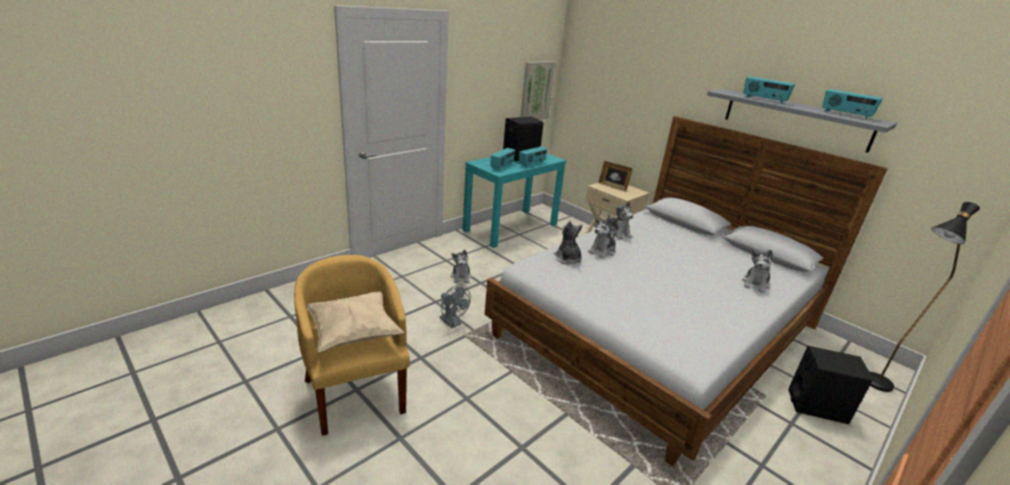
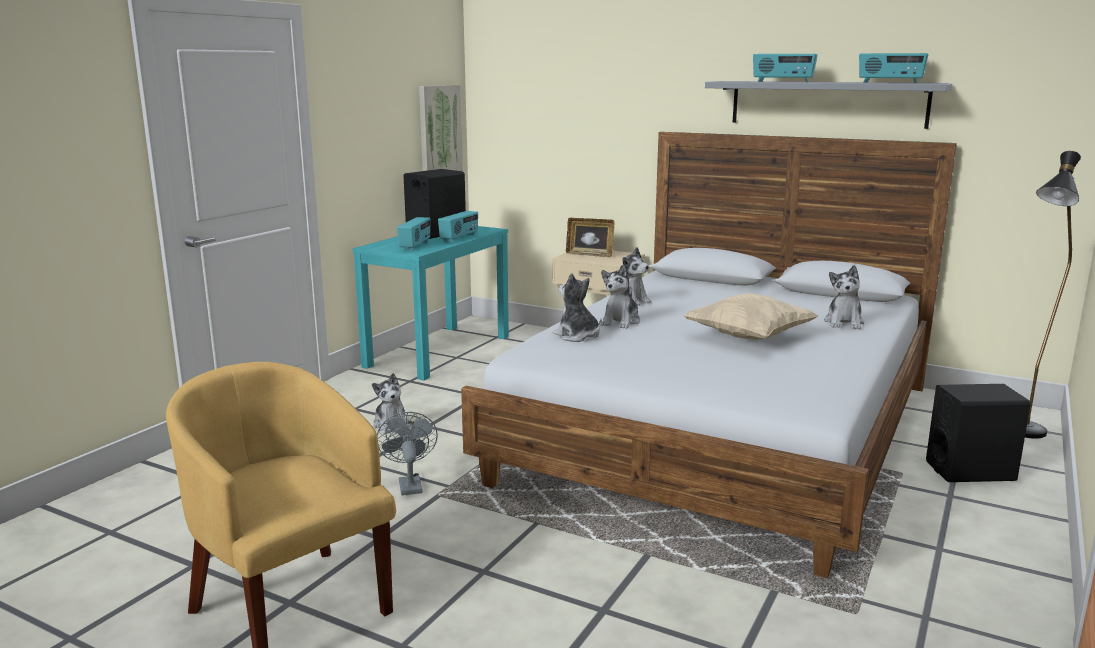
camera: 15 degrees left, 10 degrees down
beige pillow [307,291,404,352] -> beige pillow moved to [683,293,818,340]
grey fan [440,285,471,328] -> grey fan turned 135 degrees counterclockwise [377,412,438,495]

